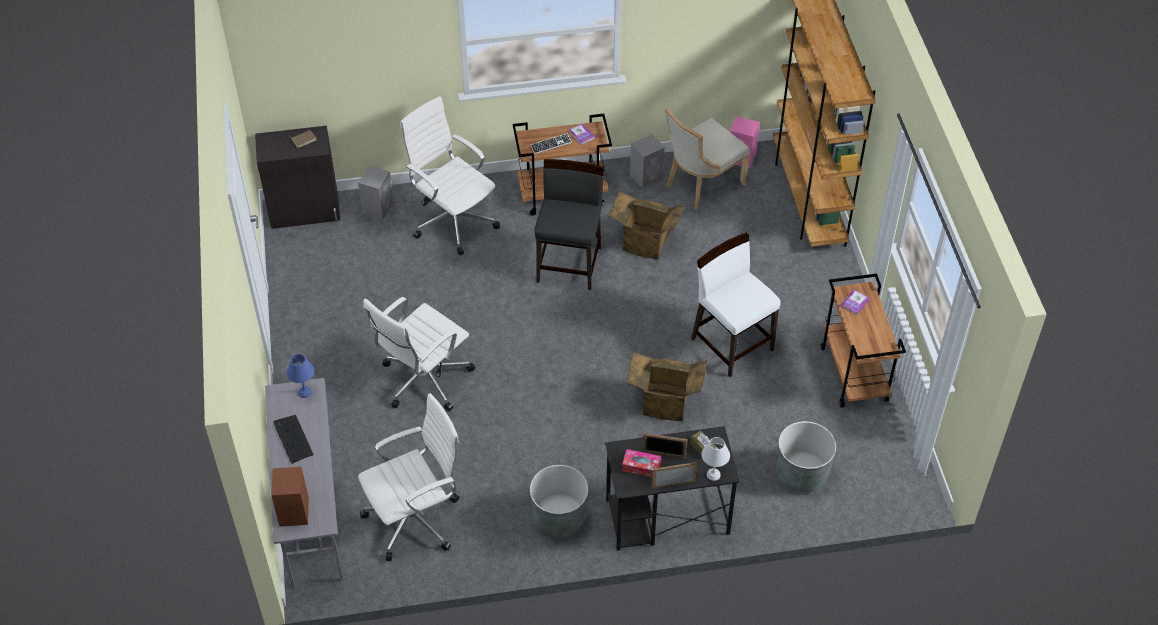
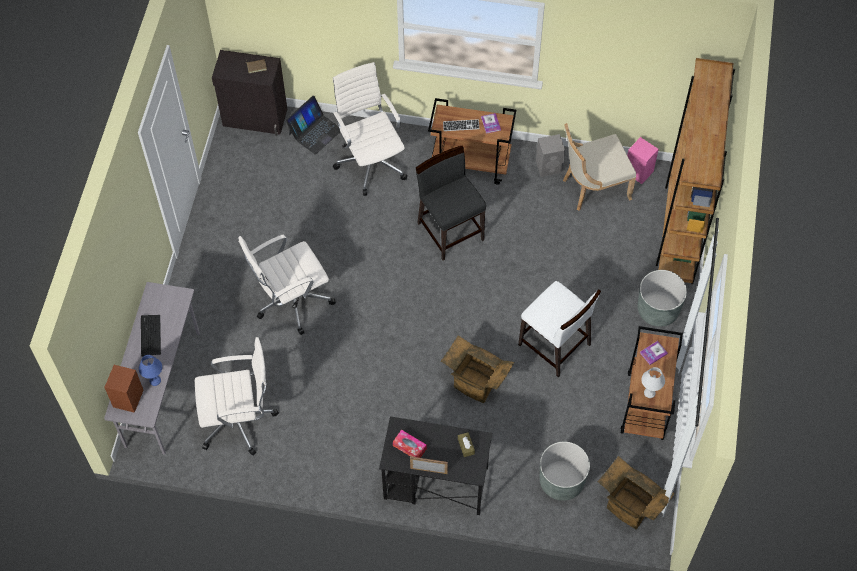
camera: 20 degrees right, 10 degrees up
blue table lamp [287,354,314,398] -> blue table lamp moved to [139,355,162,386]
grey speaker [358,166,394,220] -> laptop [285,95,340,155]
grey planter [530,465,589,537] -> grey planter moved to [638,270,687,327]
black chair [534,159,604,290] -> black chair turned 60 degrees counterclockwise [416,146,486,261]
cardboard box [607,191,685,260] -> cardboard box moved to [598,456,675,529]
picture frame [642,433,687,459] -> none
white chair [691,233,781,377] -> white chair turned 150 degrees clockwise [518,281,601,377]
white table lamp [701,437,730,481] -> white table lamp moved to [641,367,665,398]

